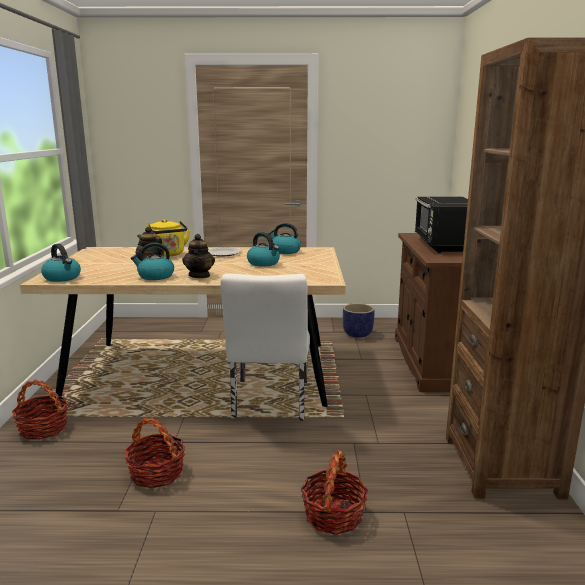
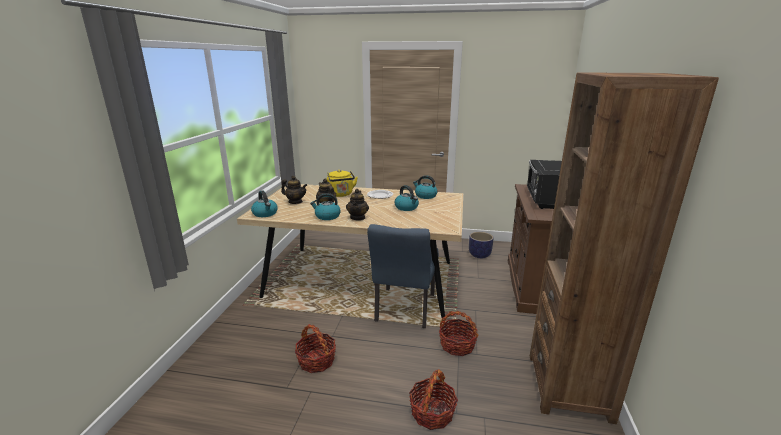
camera: 10 degrees right, 5 degrees up
basket [12,379,68,440] -> basket moved to [439,311,479,356]
white chair [220,273,310,421] -> blue chair [367,224,439,328]
none -> teapot [281,176,307,204]

